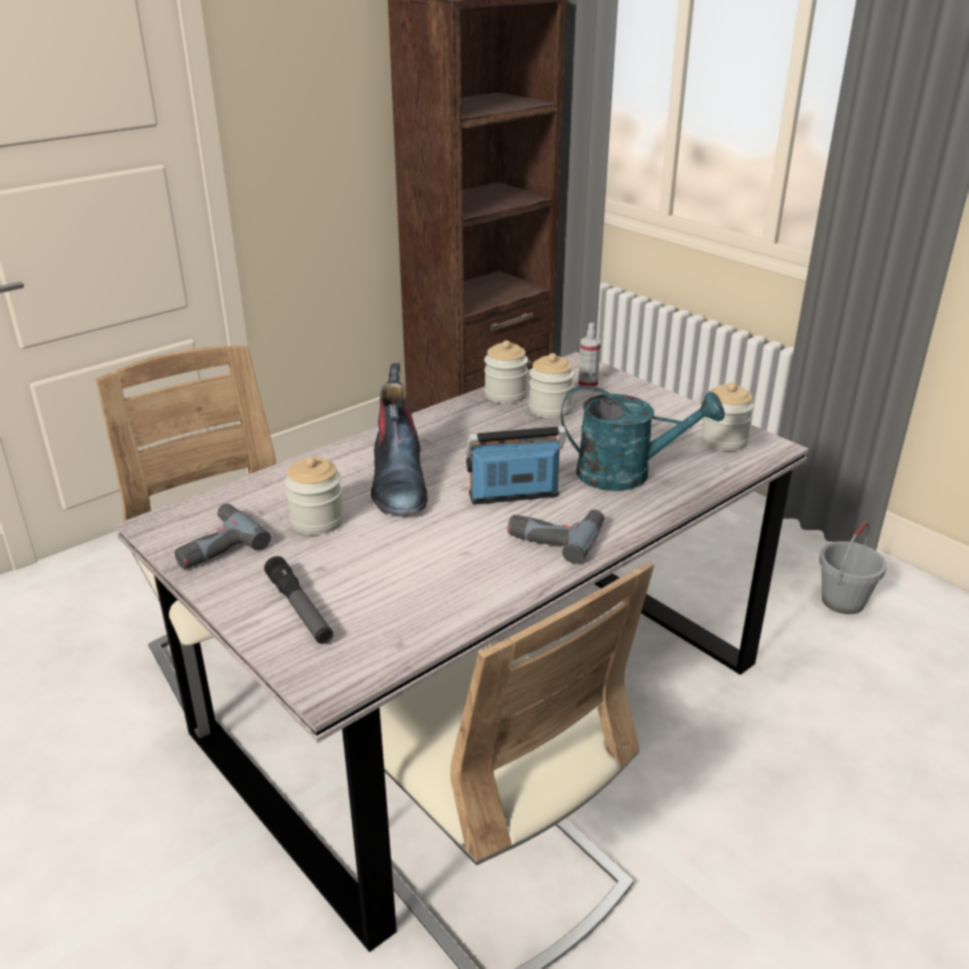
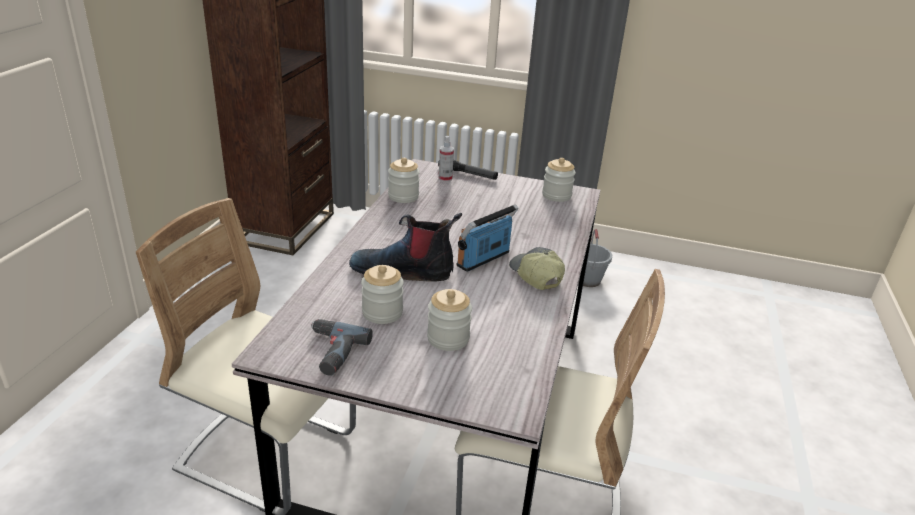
camera: 35 degrees left, 0 degrees up
flashlight [264,556,333,644] -> flashlight moved to [438,160,498,180]
boot [371,363,427,515] -> boot turned 135 degrees clockwise [349,213,462,282]
power drill [508,510,604,564] -> cap [509,247,565,290]
jar [529,353,575,418] -> jar moved to [427,289,472,351]
turquoise watering can [561,385,725,491] -> none

